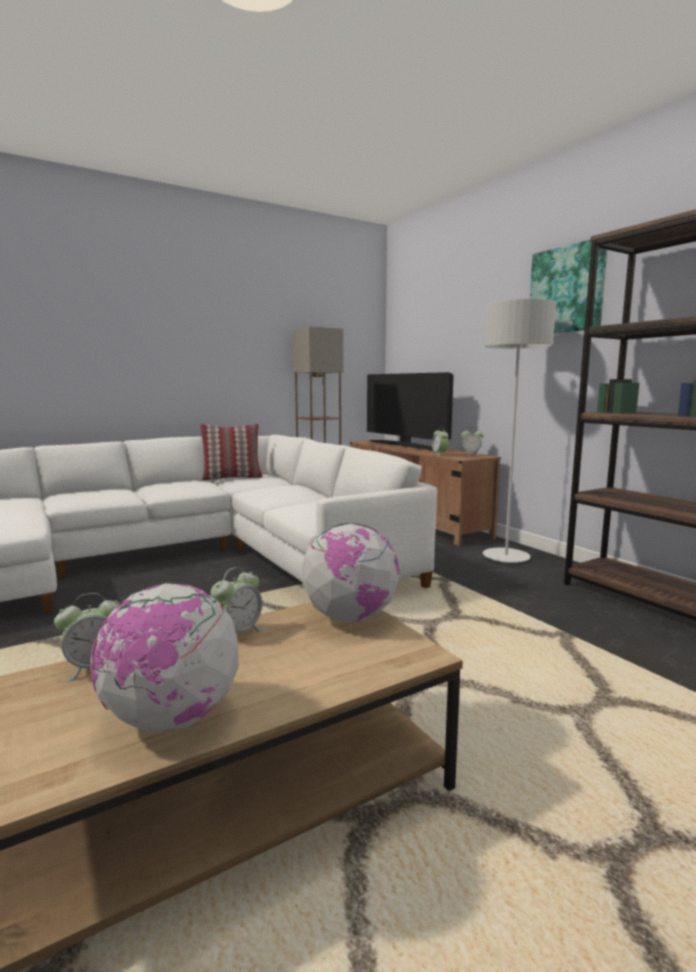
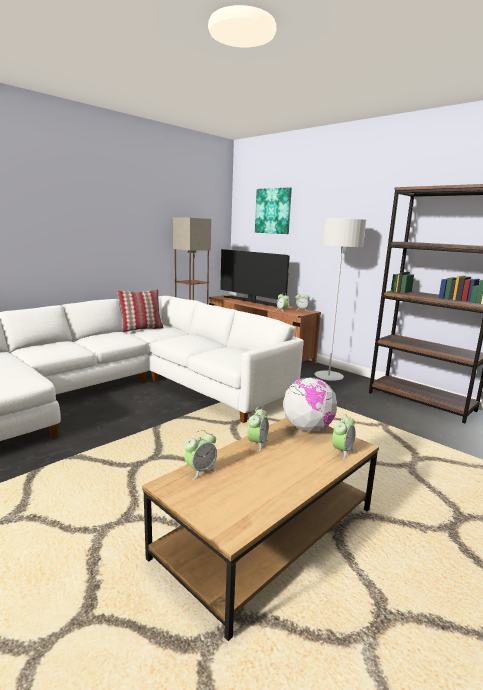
camera: 15 degrees left, 5 degrees up
globe [90,583,239,732] -> none
picture [530,239,607,333] -> picture moved to [255,187,292,234]
none -> alarm clock [332,414,355,459]

